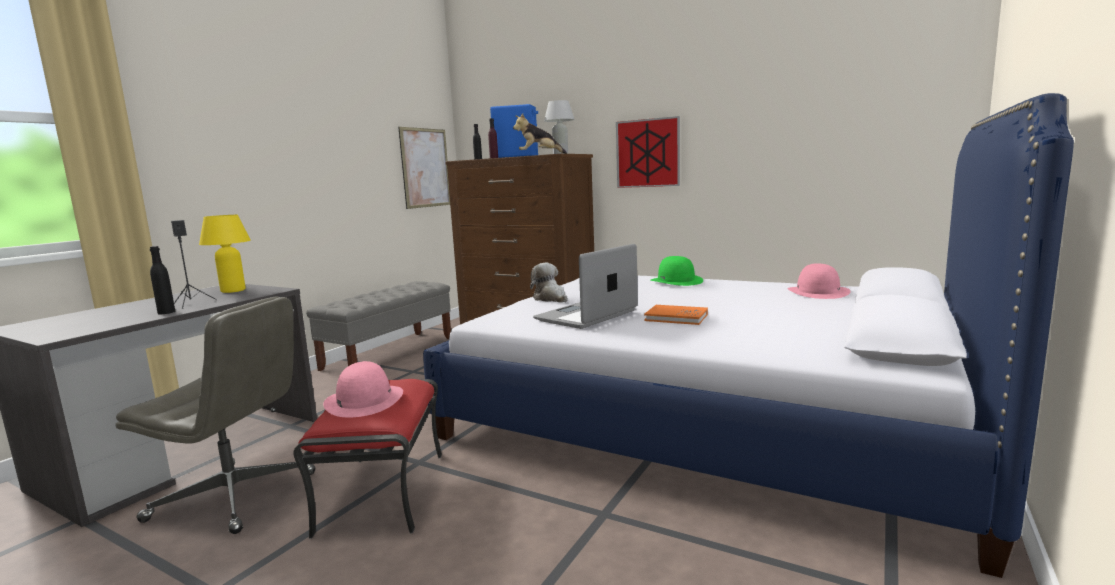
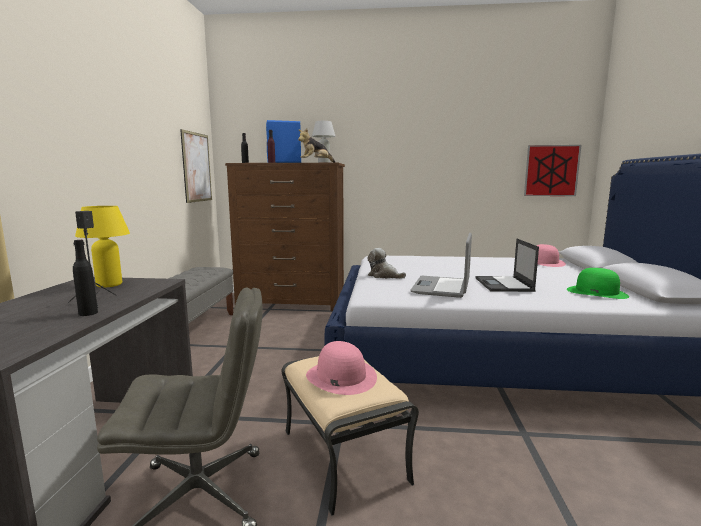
camera: 25 degrees left, 0 degrees up
red ottoman [293,379,442,539] -> beige ottoman [281,356,419,516]
picture [616,116,680,188] -> picture moved to [524,145,581,196]
orange book [644,305,708,325] -> laptop [475,239,539,292]
green hat [651,256,703,286] -> green hat moved to [567,268,629,299]

